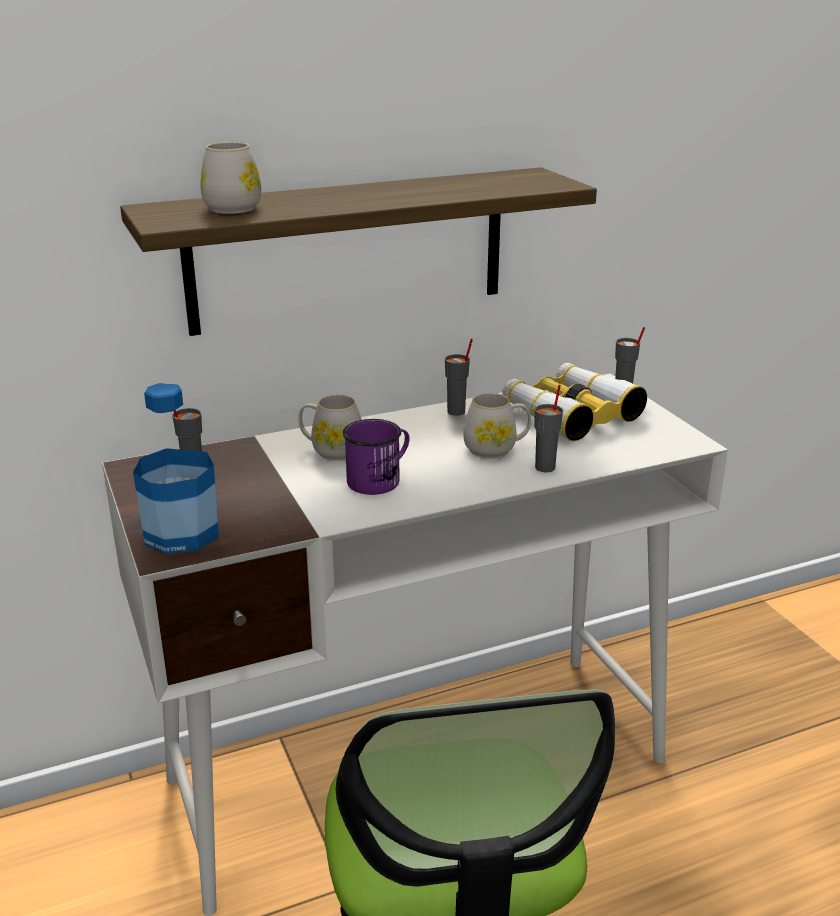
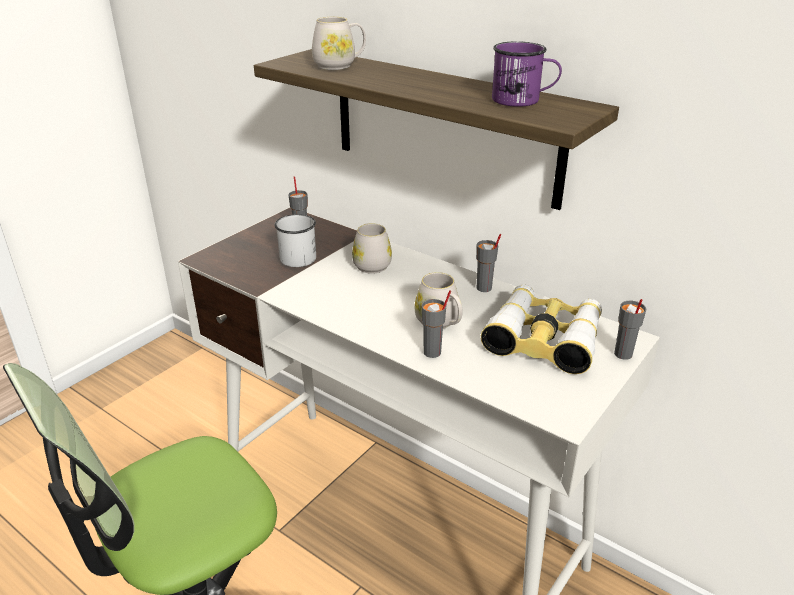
camera: 60 degrees right, 5 degrees up
bottle [133,383,219,554] -> none
purple mug [343,419,409,495] -> purple mug moved to [492,41,562,107]
none -> white mug [275,214,316,267]

